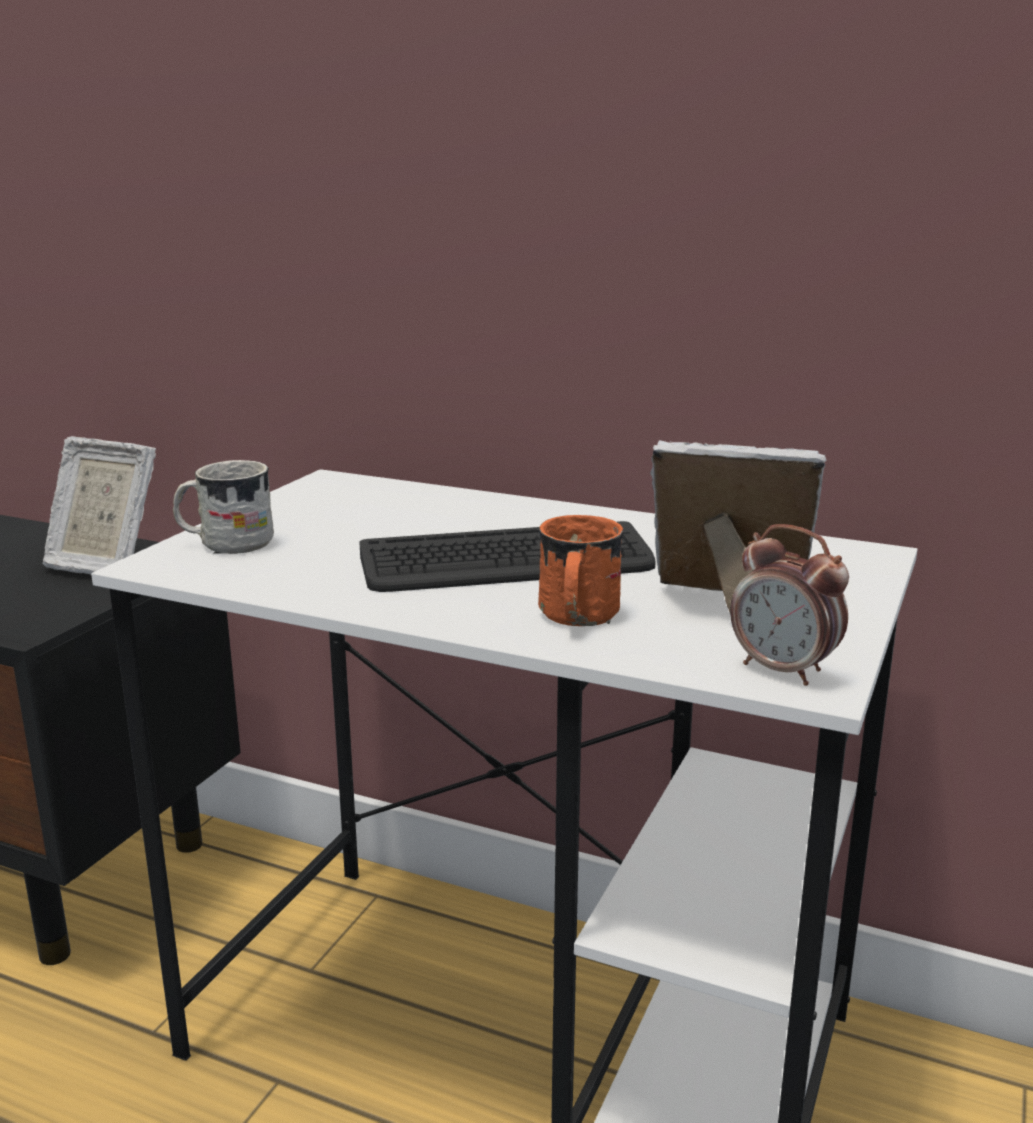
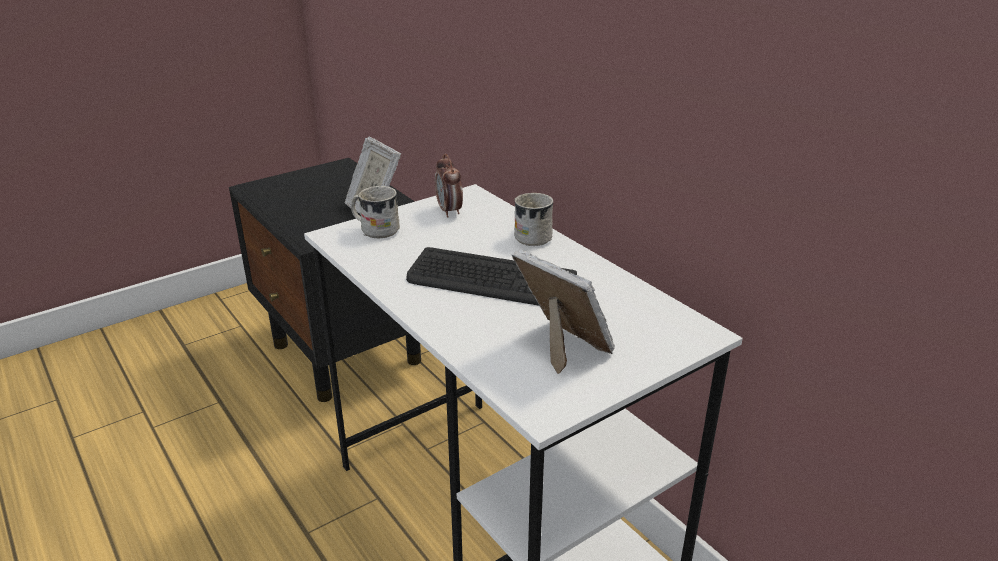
camera: 30 degrees right, 10 degrees up
orange mug [538,515,623,626] -> none
alarm clock [730,524,849,686] -> alarm clock moved to [435,153,463,218]
none -> white mug [514,193,553,246]

